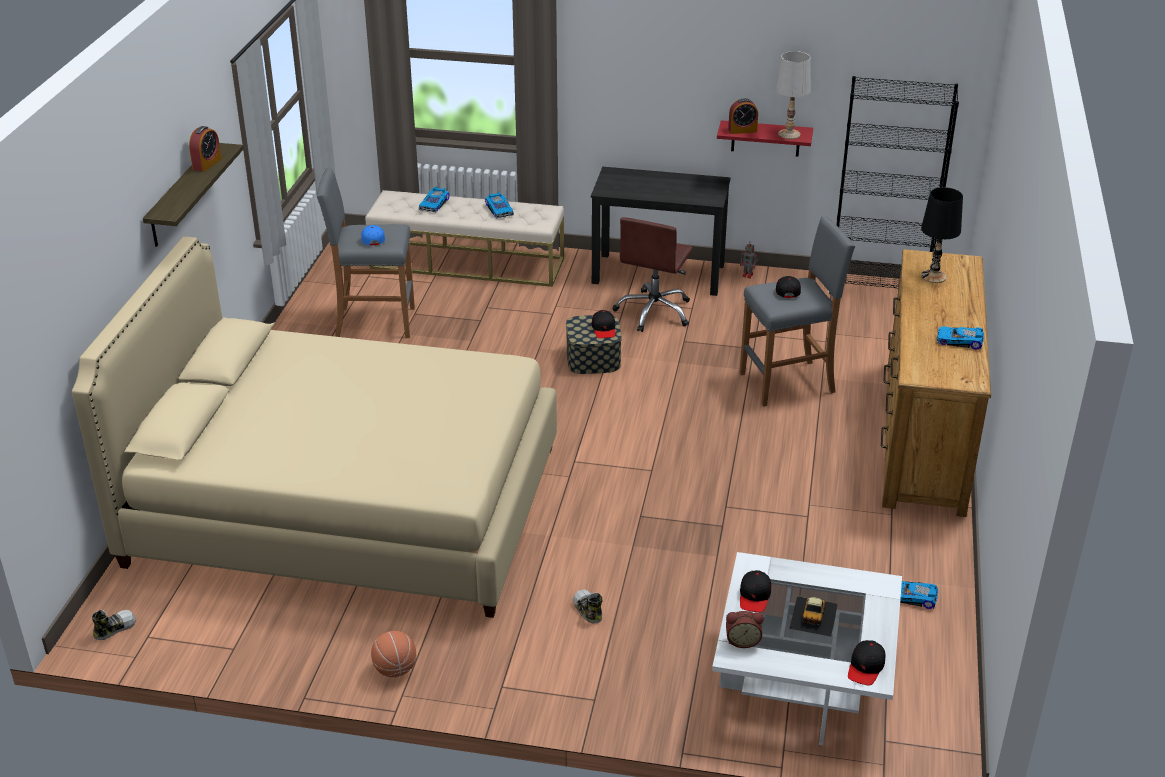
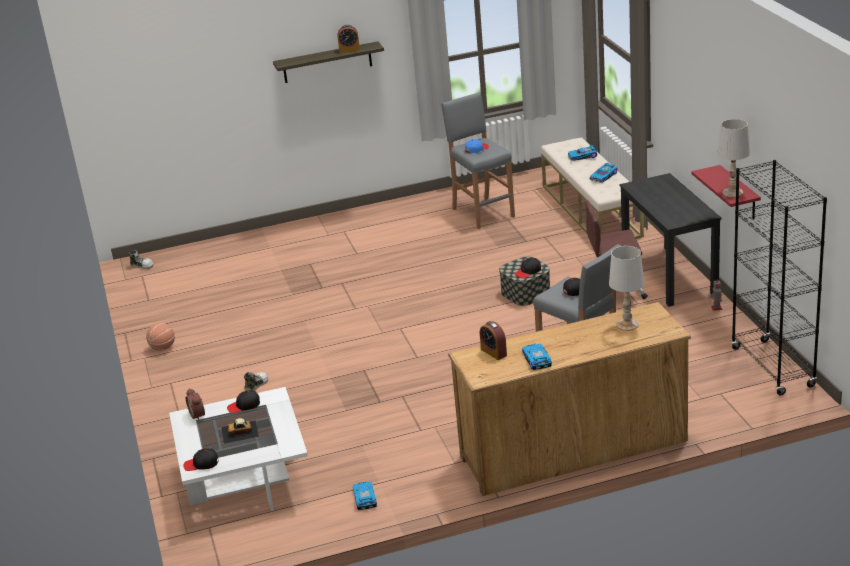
camera: 65 degrees right, 5 degrees down
beige bed [72,237,557,618] -> none
alarm clock [728,98,758,134] -> alarm clock moved to [480,321,507,360]
black table lamp [921,187,963,283] -> white table lamp [609,246,644,331]

